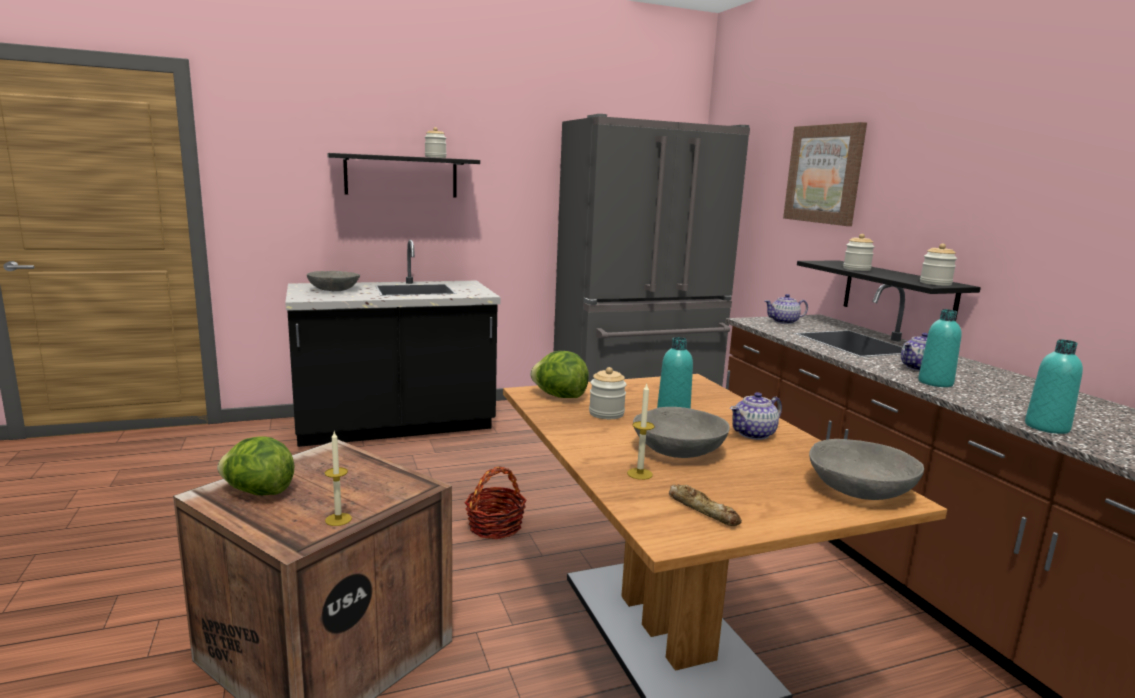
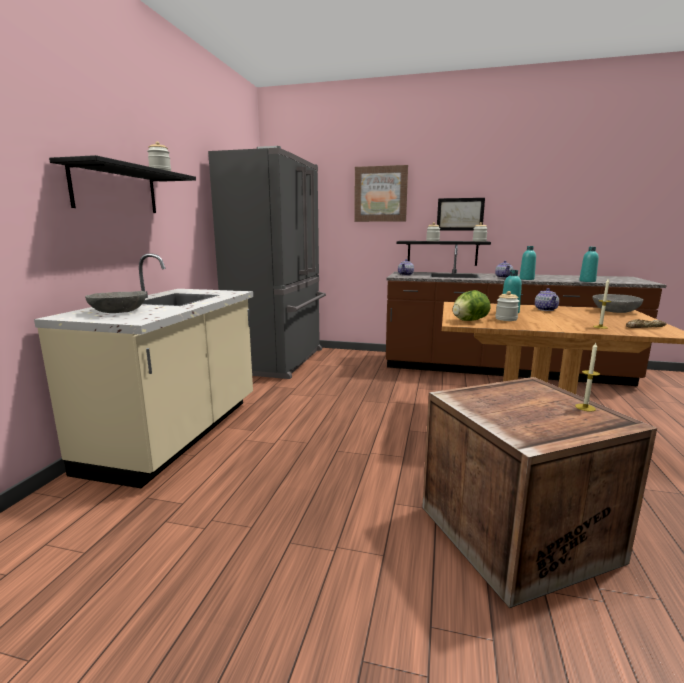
camera: 55 degrees left, 0 degrees up
lettuce [217,436,295,495] -> none
black counter [285,240,501,447] -> beige counter [34,253,253,488]
basket [464,466,526,539] -> none
grey bowl [633,407,730,458] -> none
none -> picture [437,198,485,231]

